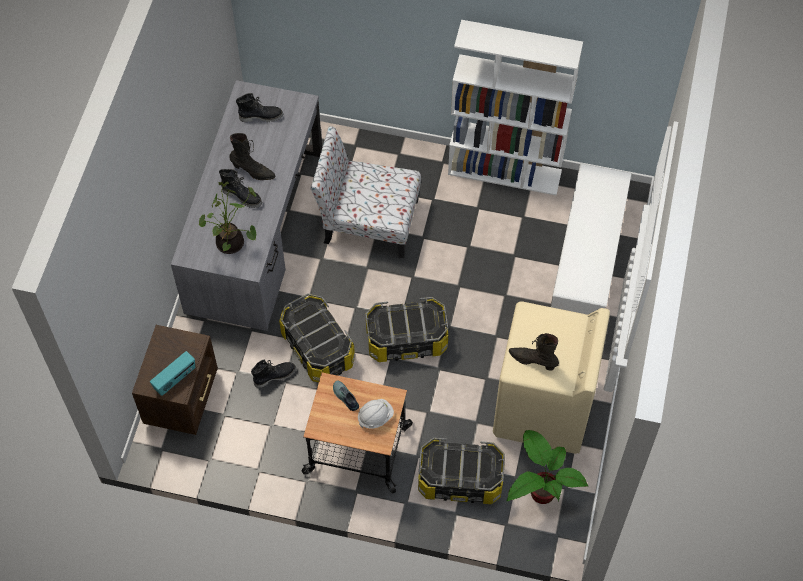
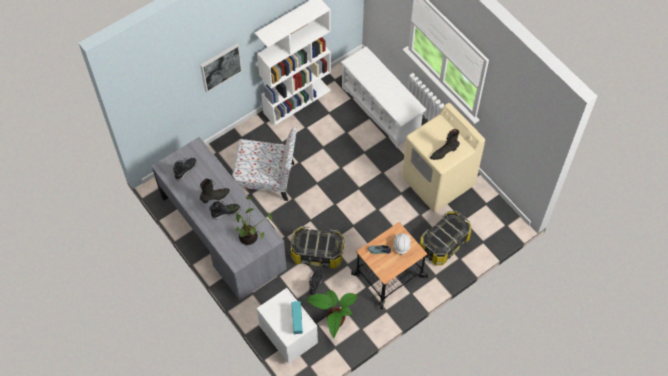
camera: 50 degrees left, 0 degrees up
brown nightstand [132,325,218,435] -> white nightstand [257,288,318,364]
chair [311,126,421,258] -> chair turned 135 degrees counterclockwise [232,127,297,201]
storage box [366,297,448,362] -> none
potted plant [506,430,588,504] -> potted plant moved to [306,290,358,339]
none -> picture [200,43,243,92]

